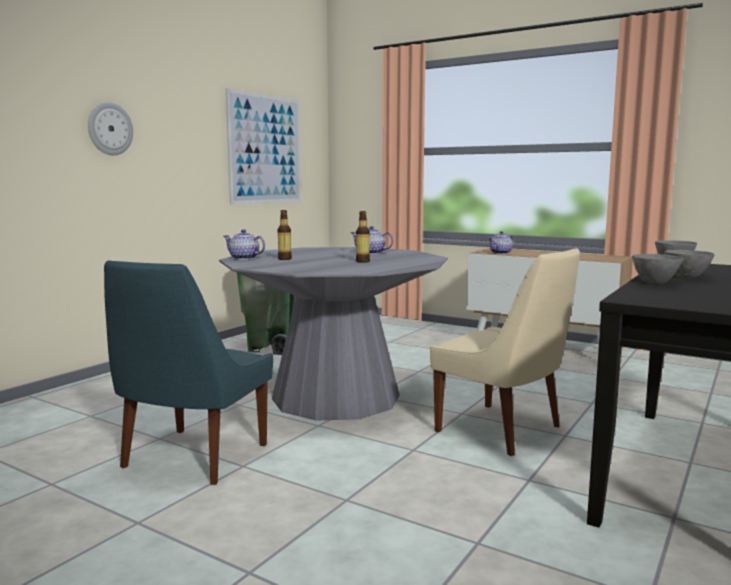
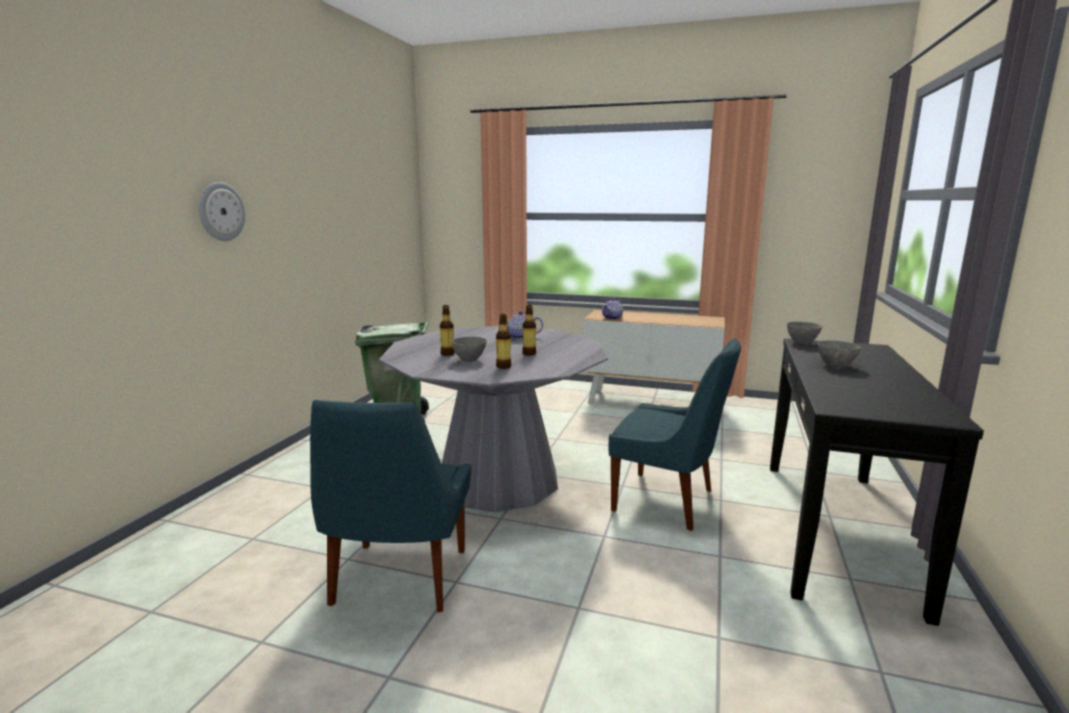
camera: 15 degrees left, 5 degrees up
teapot [224,229,265,260] -> none
picture [226,88,301,205] -> none
beige chair [430,248,580,456] -> blue chair [609,338,741,531]
grey bowl [632,254,683,284] -> grey bowl moved to [451,337,487,362]
none -> bottle [496,314,511,369]

